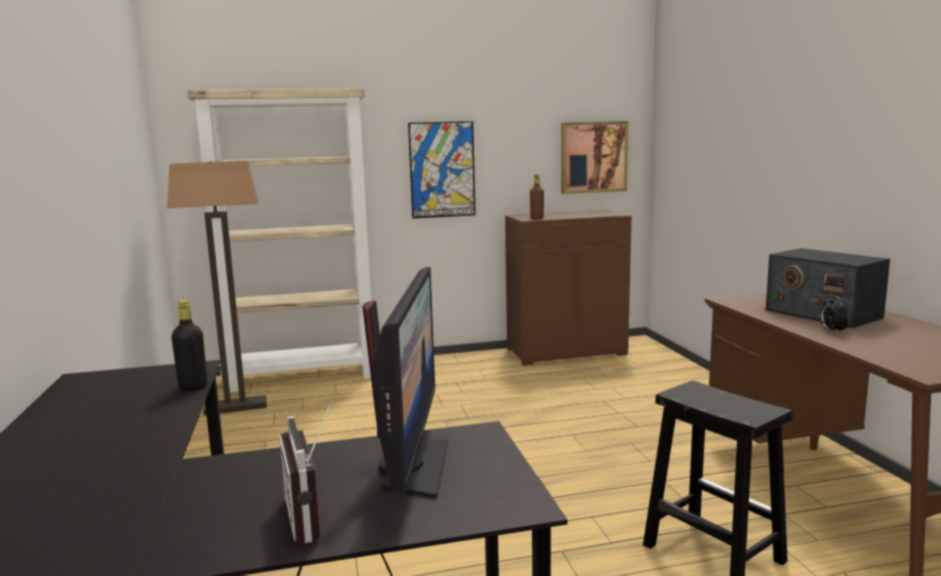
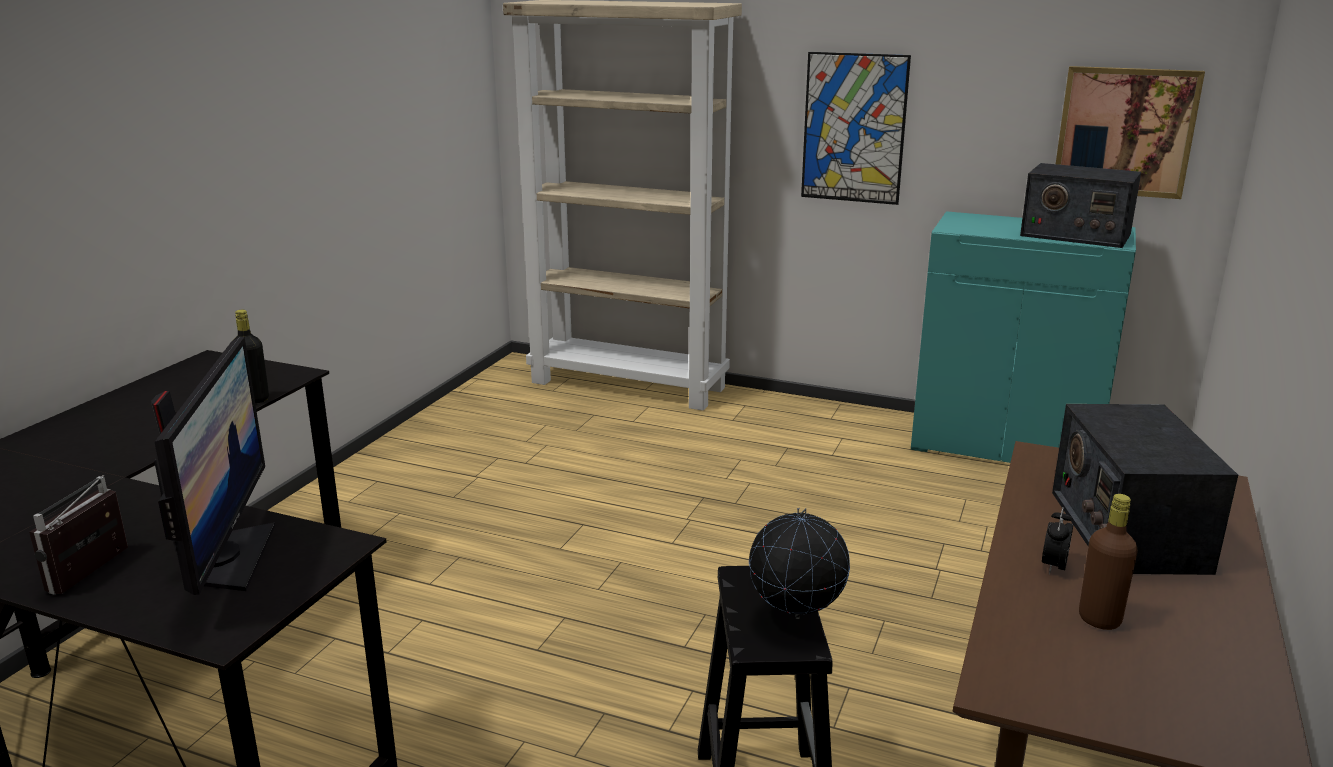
camera: 35 degrees right, 10 degrees up
floor lamp [167,161,267,416] -> none
monitor [362,267,448,499] -> monitor turned 45 degrees counterclockwise [151,337,275,595]
brown cabinet [505,210,631,365] -> turquoise cabinet [911,211,1136,463]
brown bottle [530,174,544,219] -> brown bottle moved to [1079,494,1138,630]
none -> globe [749,508,850,619]
none -> radio [1020,163,1141,248]

